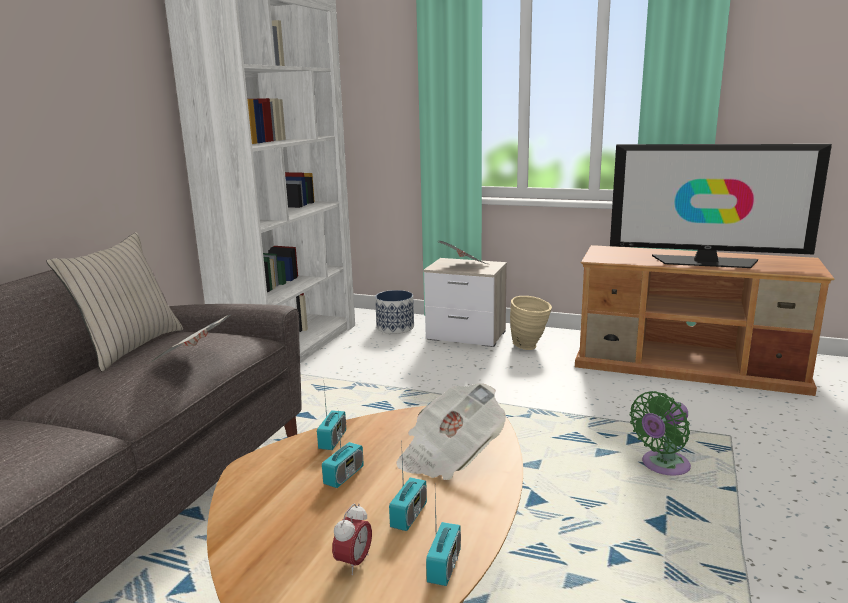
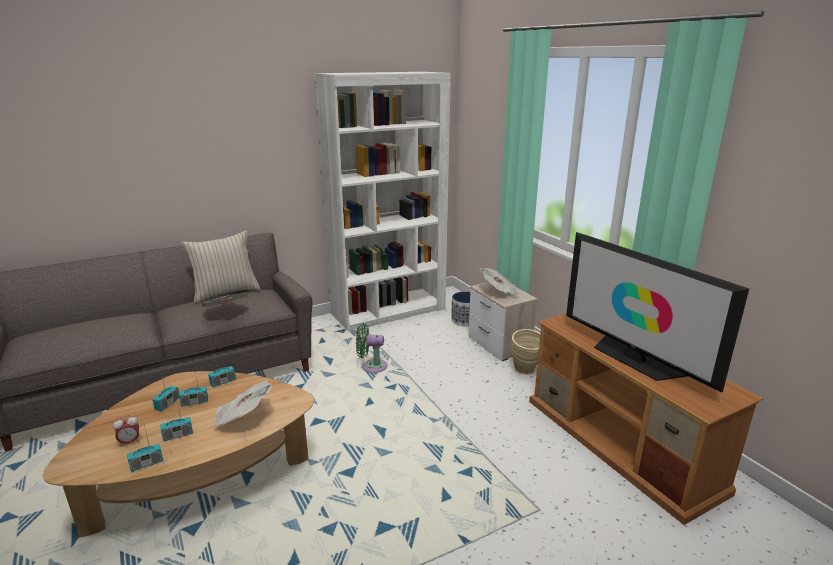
camera: 40 degrees right, 5 degrees up
green fan [630,391,691,476] -> green fan moved to [356,323,388,373]
none -> radio [152,372,179,411]

